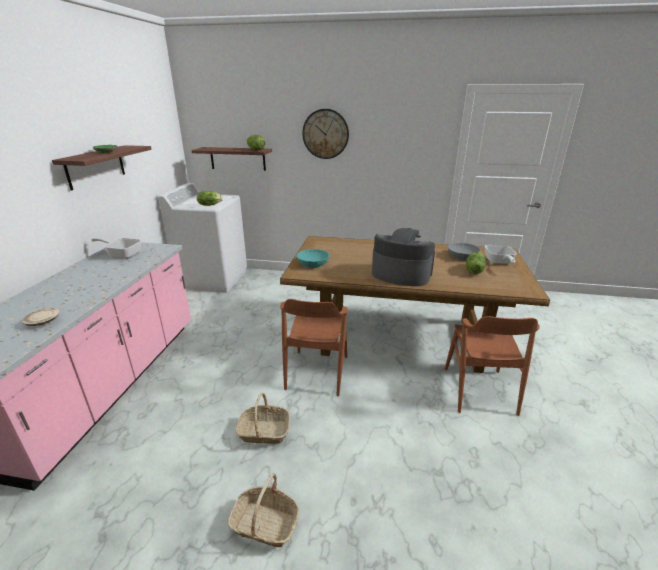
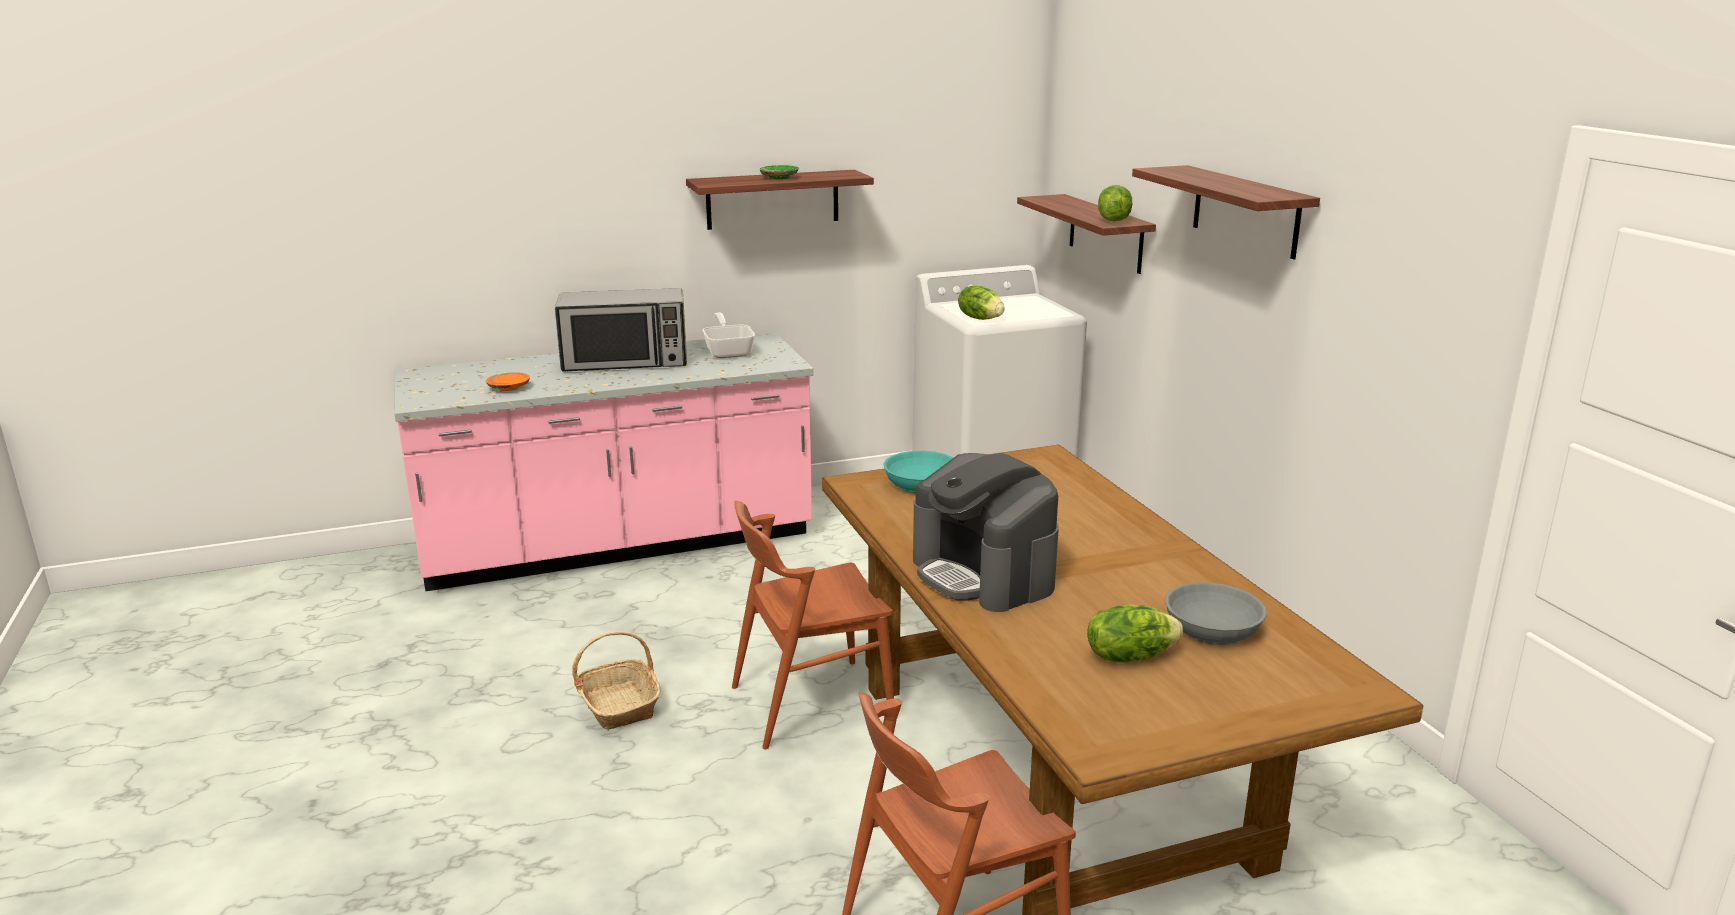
camera: 60 degrees right, 5 degrees down
beige plate [22,308,59,326] -> orange plate [486,372,530,391]
basket [228,473,299,547] -> none
wall clock [302,109,349,159] -> shelf [1132,165,1320,259]
coffee machine [372,228,435,286] -> coffee machine turned 150 degrees clockwise [913,453,1059,612]
frying pan [485,245,517,264] -> none
none -> microwave [555,288,687,372]

